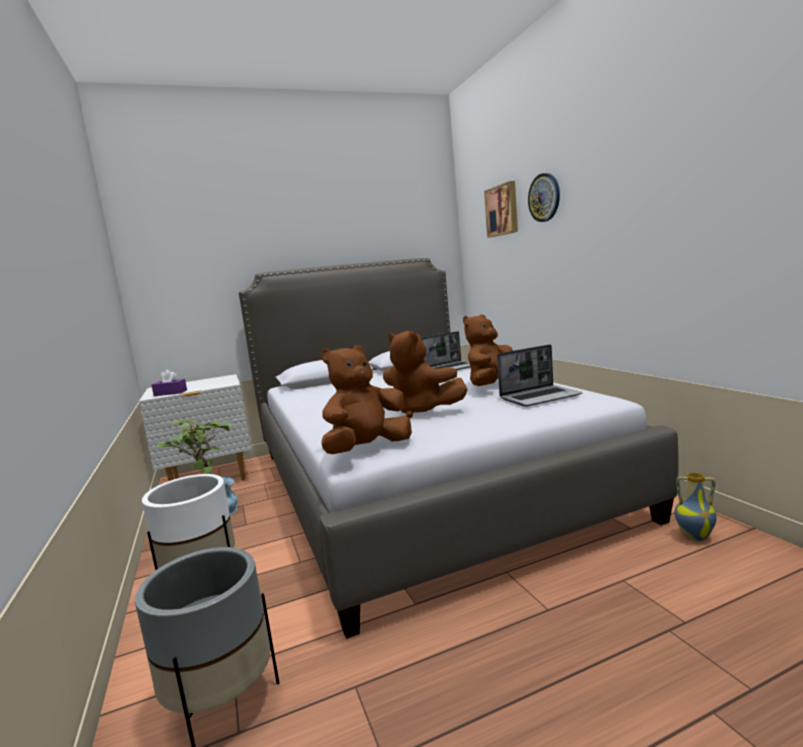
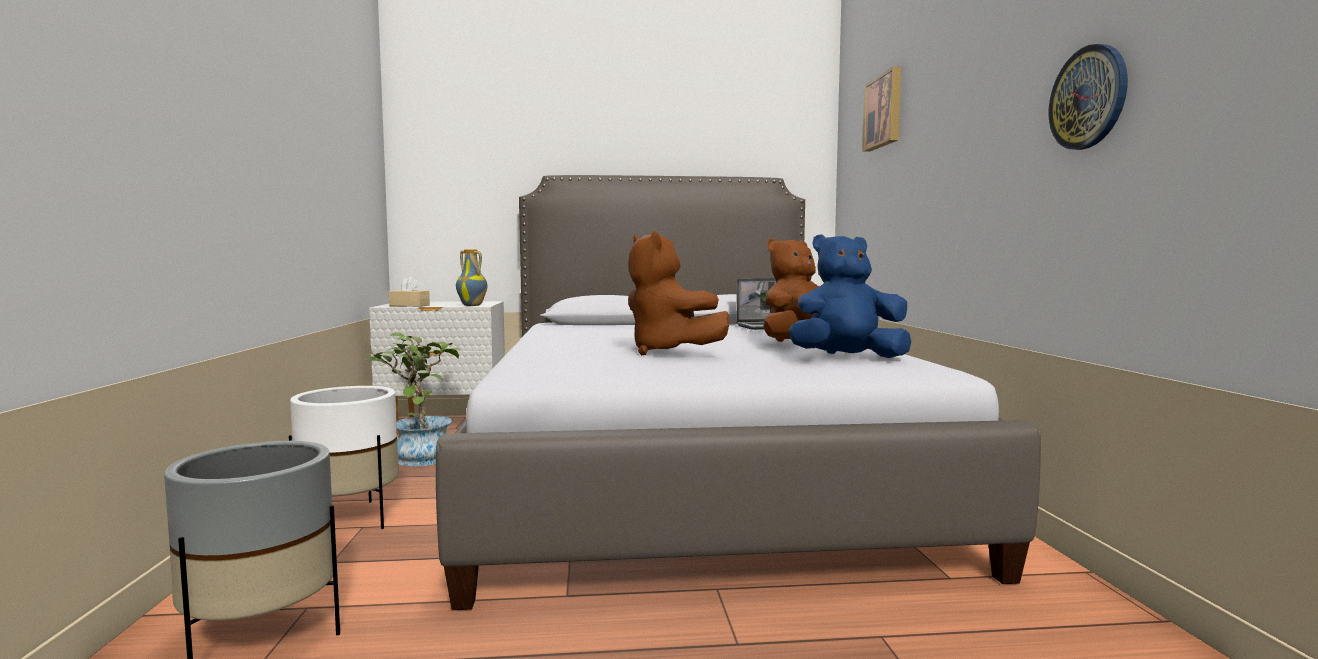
camera: 15 degrees right, 5 degrees down
purple tissue box [152,370,187,396] -> beige tissue box [389,276,430,307]
brown plush toy [321,345,412,454] -> none
laptop [497,344,583,407] -> blue plush toy [789,234,911,358]
wall clock [528,173,560,222] -> wall clock moved to [1049,44,1128,150]
vase [675,472,717,541] -> vase moved to [456,249,487,306]

